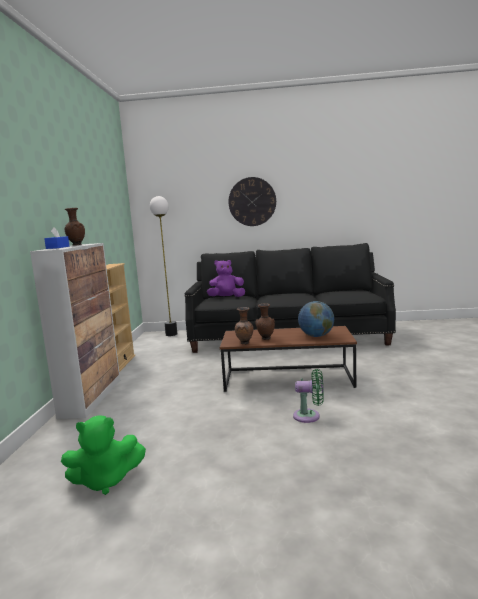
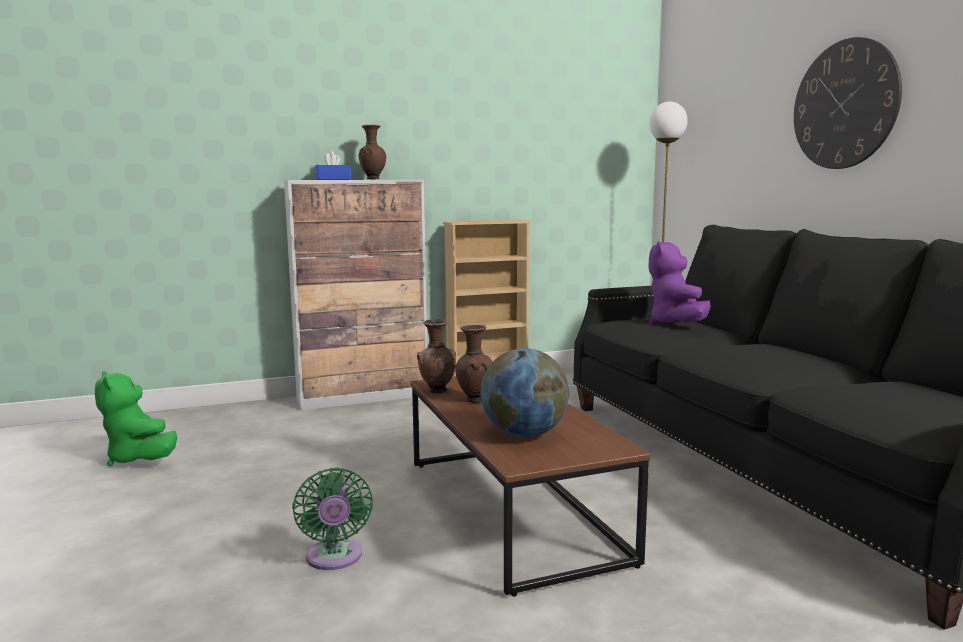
camera: 65 degrees right, 0 degrees up
purple plush toy [207,260,245,297] -> purple plush toy turned 135 degrees counterclockwise [648,241,711,324]

